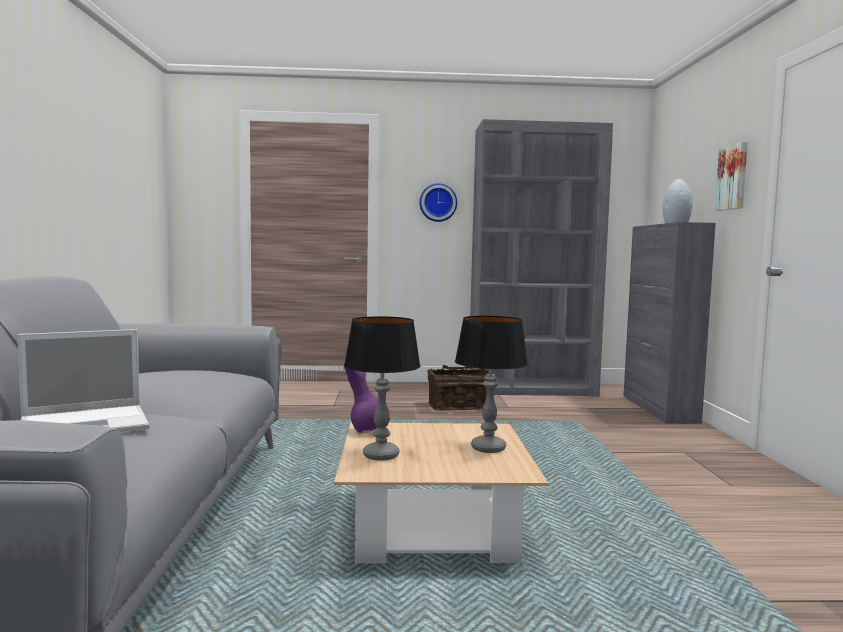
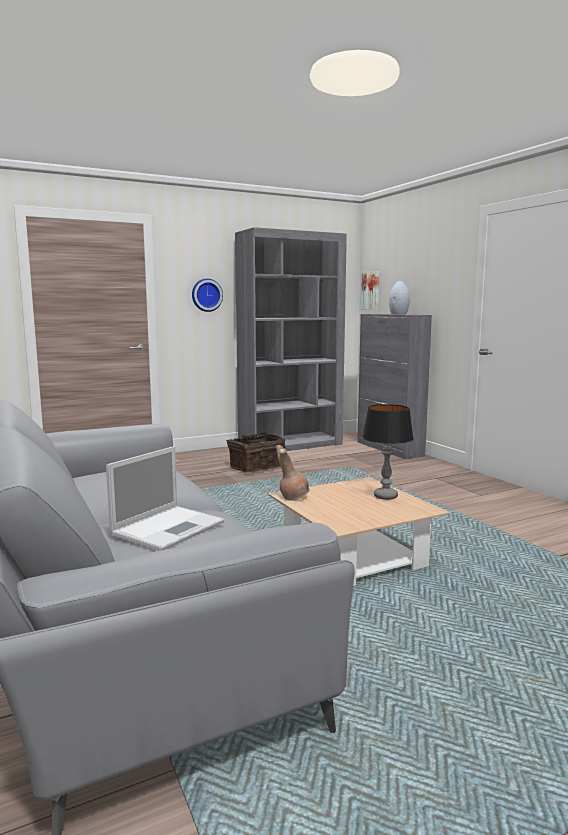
camera: 25 degrees left, 5 degrees up
table lamp [344,316,420,461] -> none
purple vase [344,367,390,434] -> brown vase [276,445,309,501]
picture [715,142,748,211] -> picture moved to [361,271,380,310]

